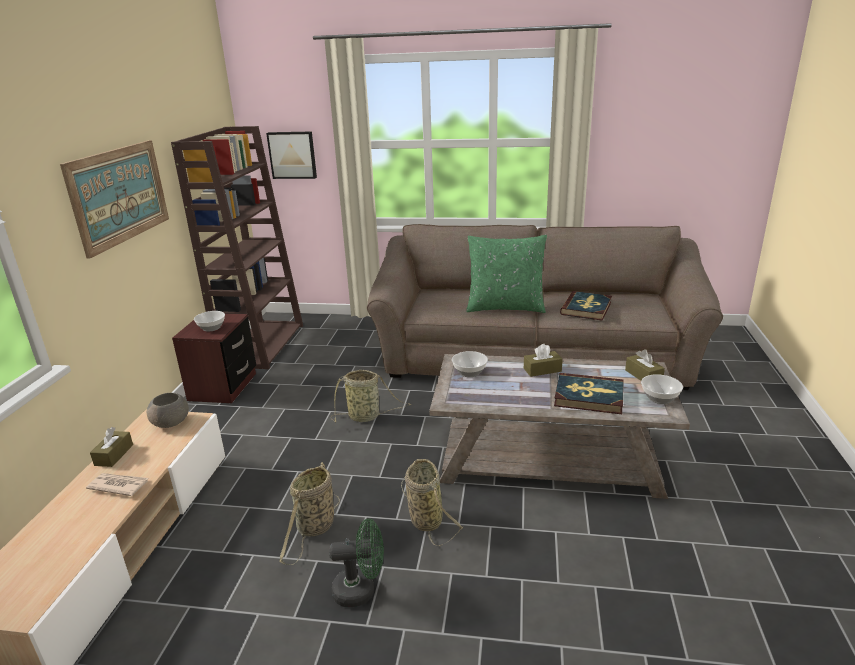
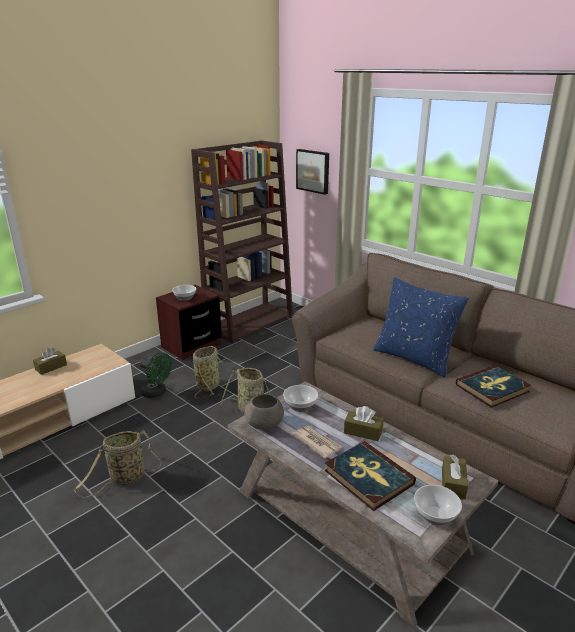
camera: 35 degrees right, 0 degrees up
picture [60,140,169,259] -> none
newspaper [86,473,148,496] -> newspaper moved to [292,425,342,458]
grey bowl [147,393,189,428] -> grey bowl moved to [245,394,284,430]
green fan [329,518,384,607] -> green fan moved to [140,352,172,398]
basket [401,459,464,546] -> basket moved to [193,346,222,398]
green pillow [466,235,547,313] -> blue pillow [373,277,469,377]

